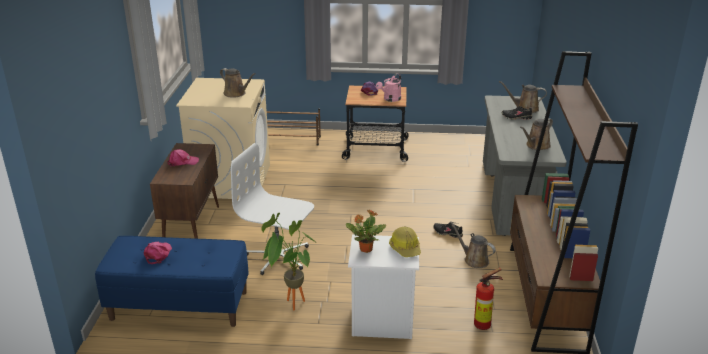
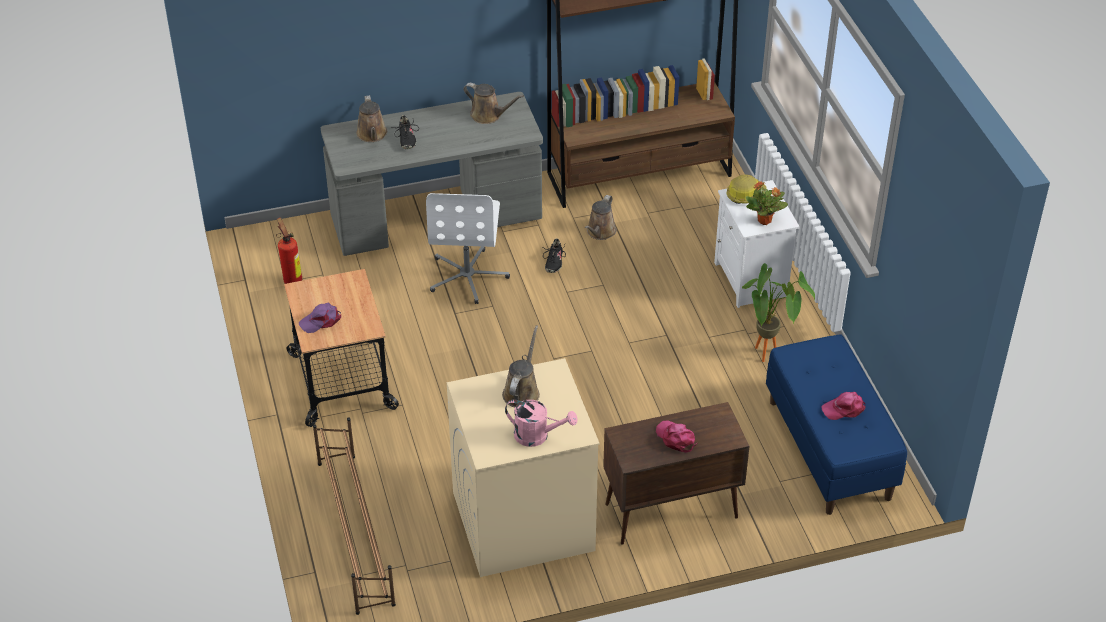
camera: 110 degrees left, 15 degrees up
white office chair [231,143,314,275] -> white office chair moved to [426,193,510,304]
pink watering can [376,73,401,102] -> pink watering can moved to [505,399,578,447]
fire extinguisher [474,268,503,330] -> fire extinguisher moved to [277,218,302,284]

